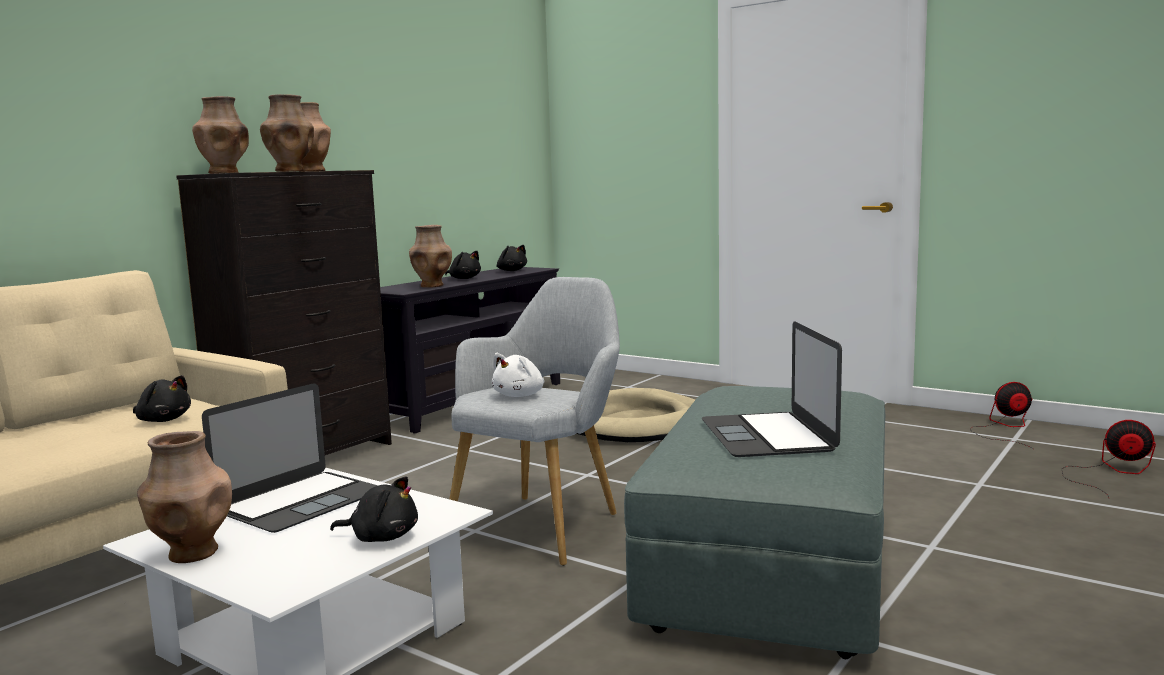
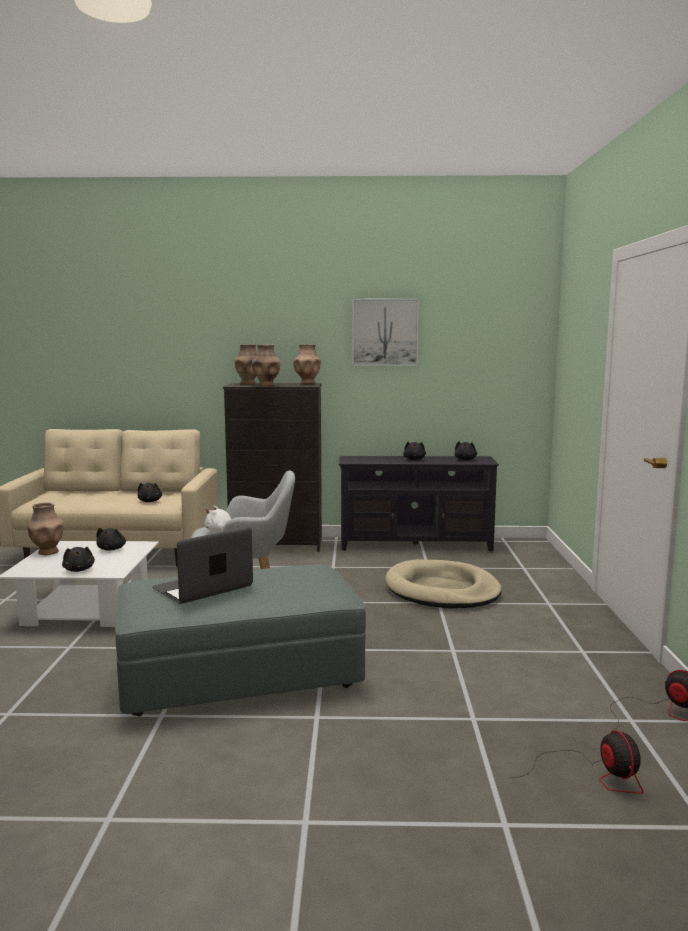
camera: 55 degrees right, 0 degrees up
laptop [202,384,378,533] -> black plush toy [96,528,126,551]
brown vase [409,225,452,288] -> none
none -> picture [352,299,419,366]

